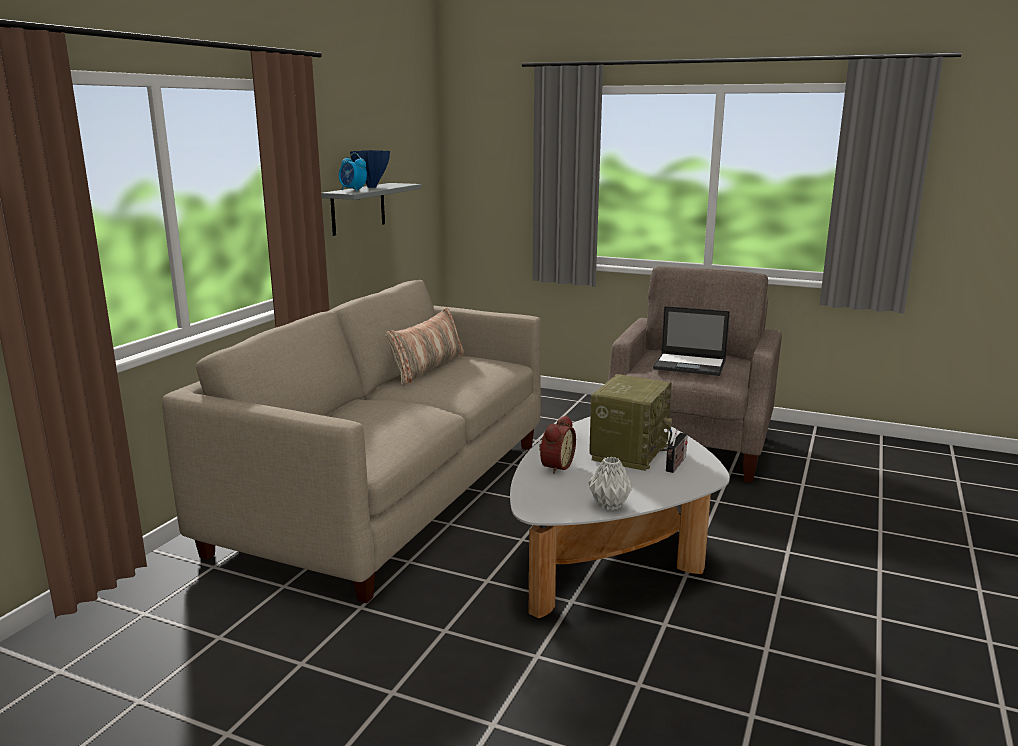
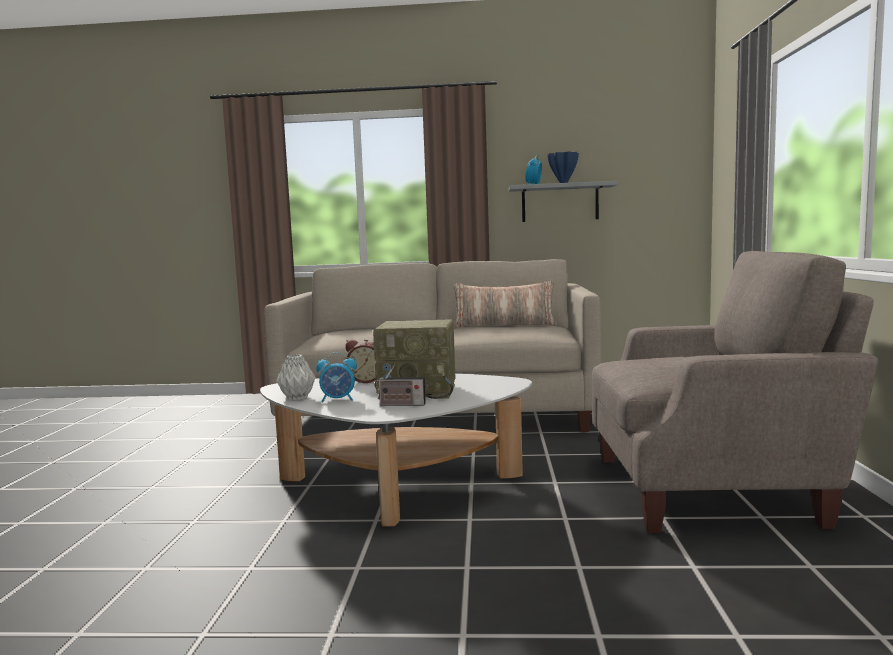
camera: 70 degrees right, 10 degrees down
laptop [653,306,730,376] -> none
none -> alarm clock [316,352,357,403]

